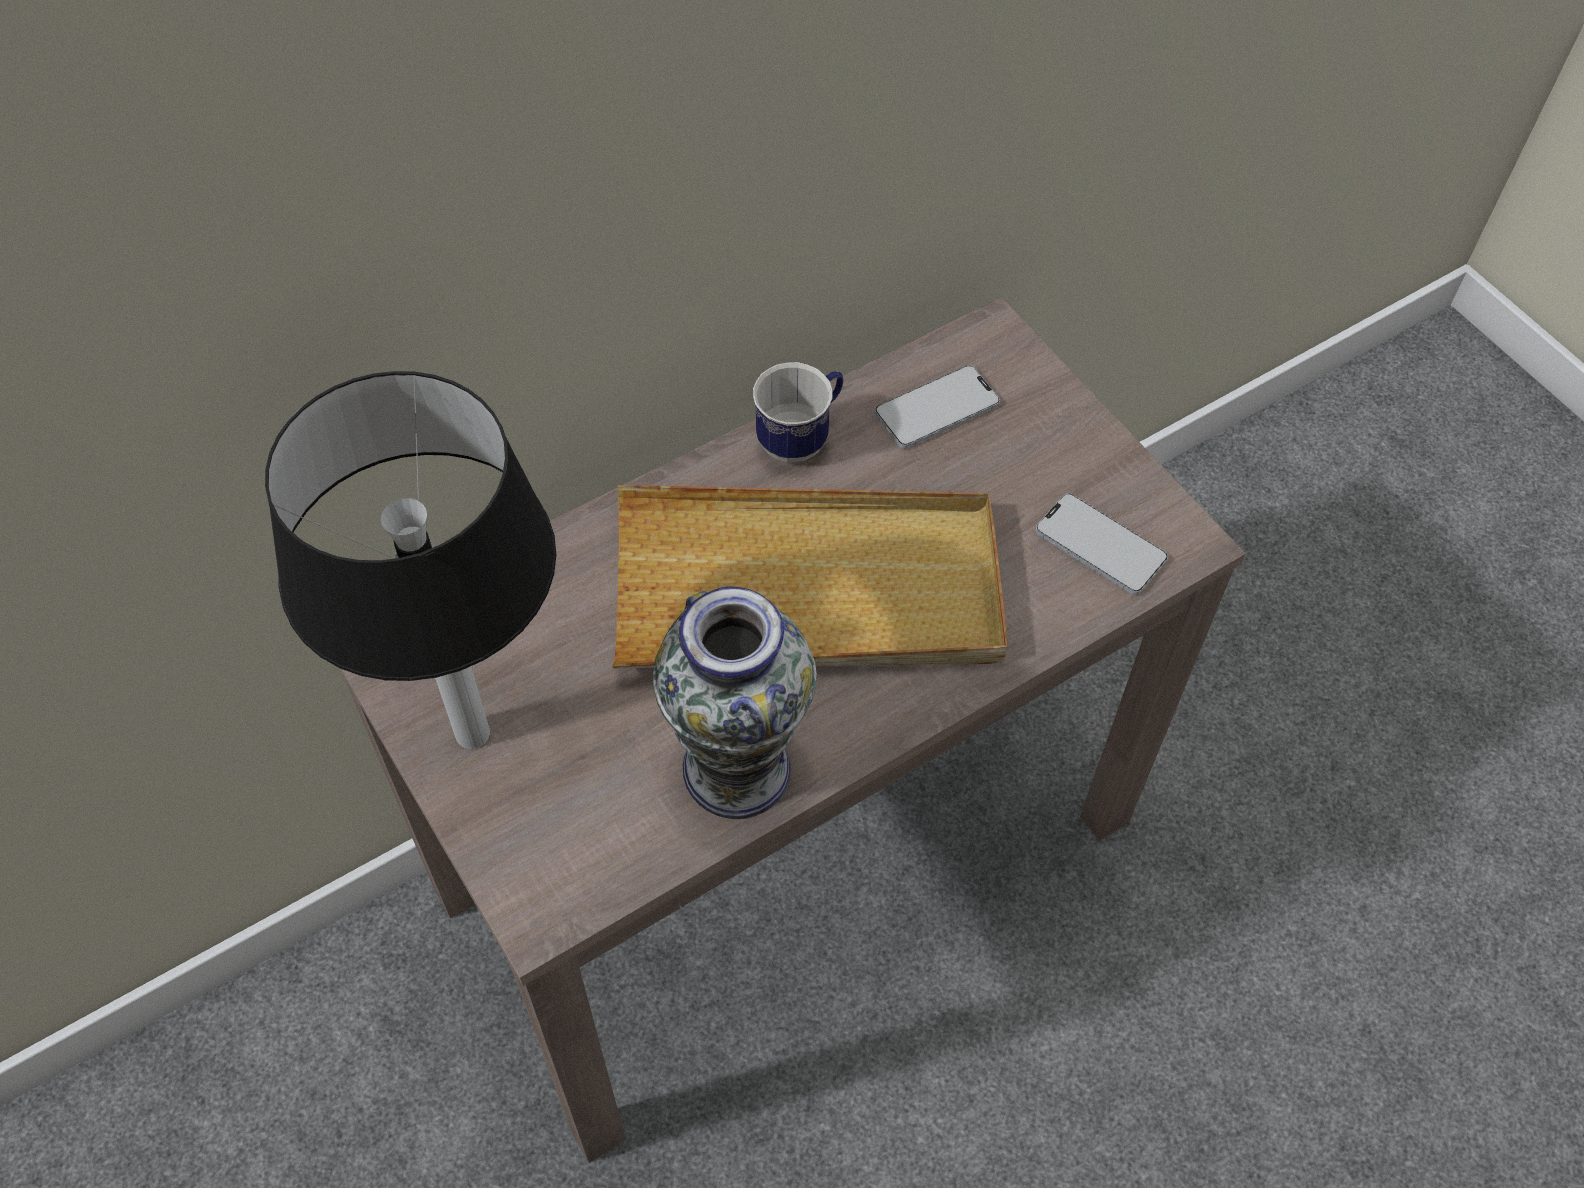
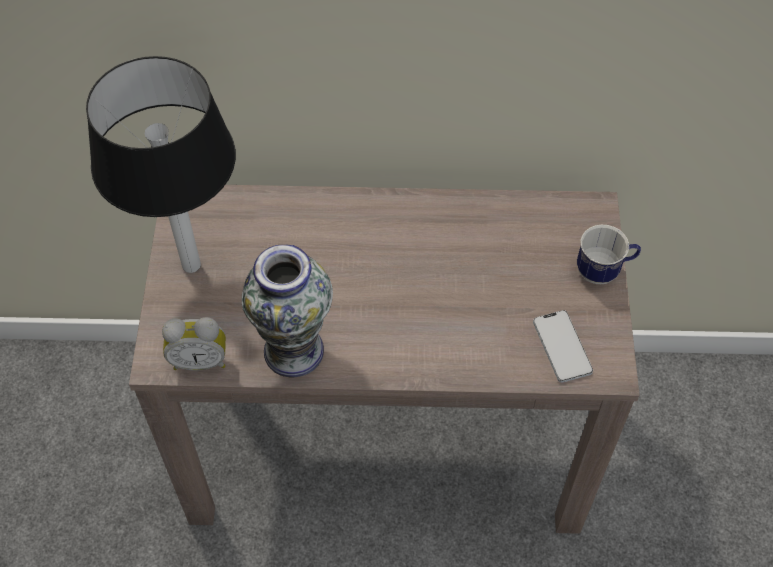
camera: 35 degrees right, 0 degrees up
beige tray [612,485,1007,668] -> none
mug [753,362,844,462] -> mug moved to [577,225,641,284]
phone [875,365,1000,449] -> none
none -> alarm clock [162,317,226,370]

